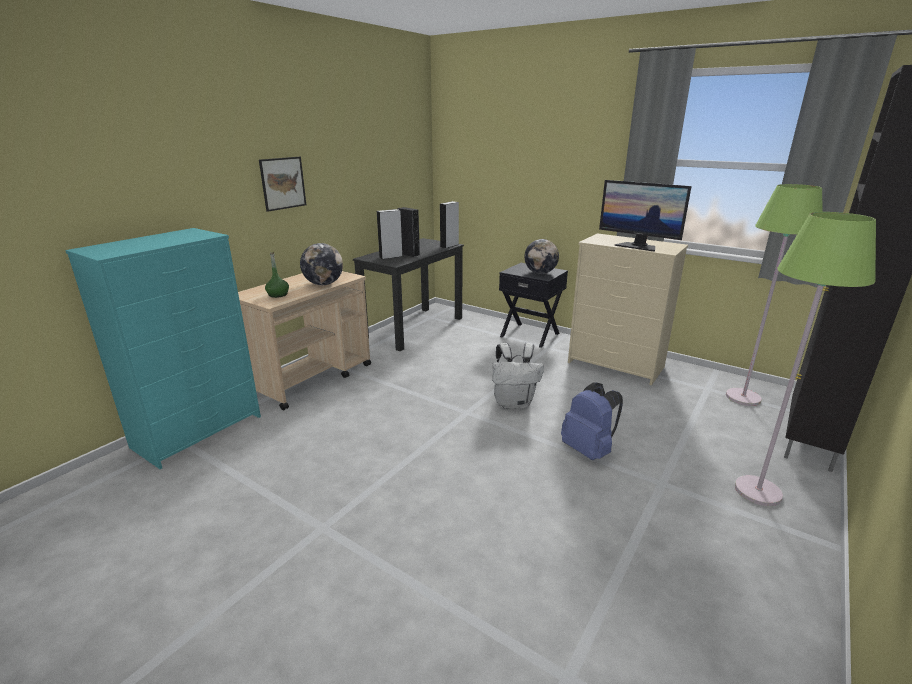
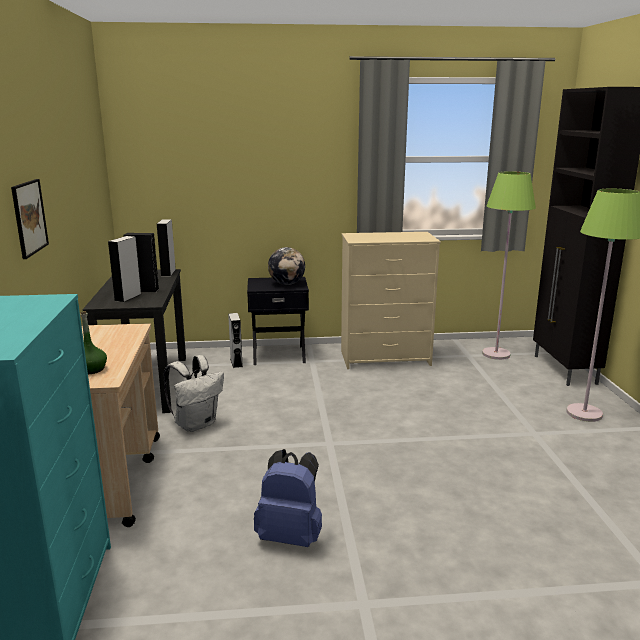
camera: 40 degrees left, 5 degrees down
globe [300,243,343,285] -> none
white backpack [492,343,544,409] -> white backpack moved to [164,355,224,432]
blue backpack [561,383,623,460] -> blue backpack moved to [254,449,322,547]
monitor [599,180,692,252] -> none
none -> grey speaker [228,313,243,368]

